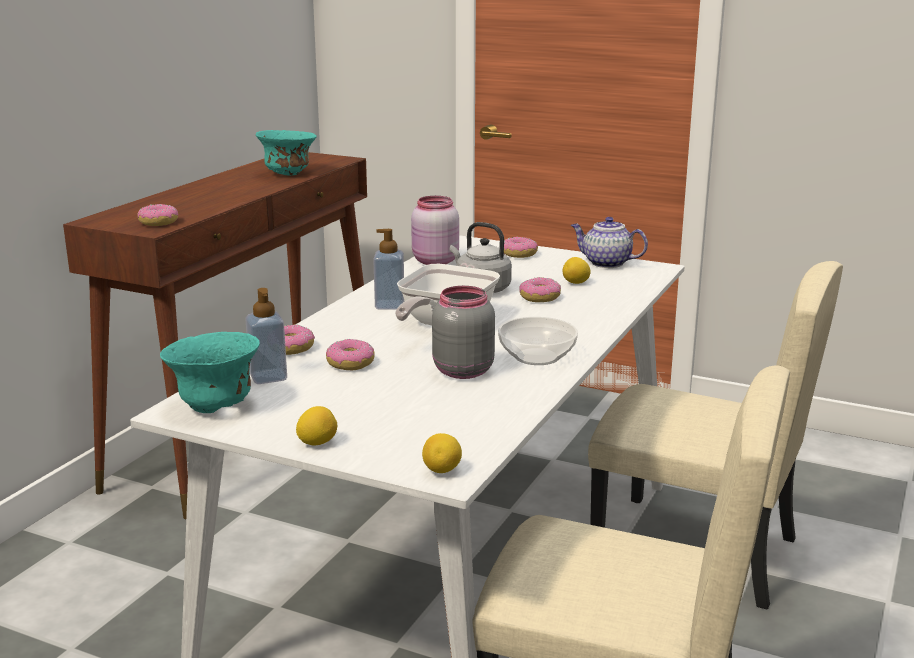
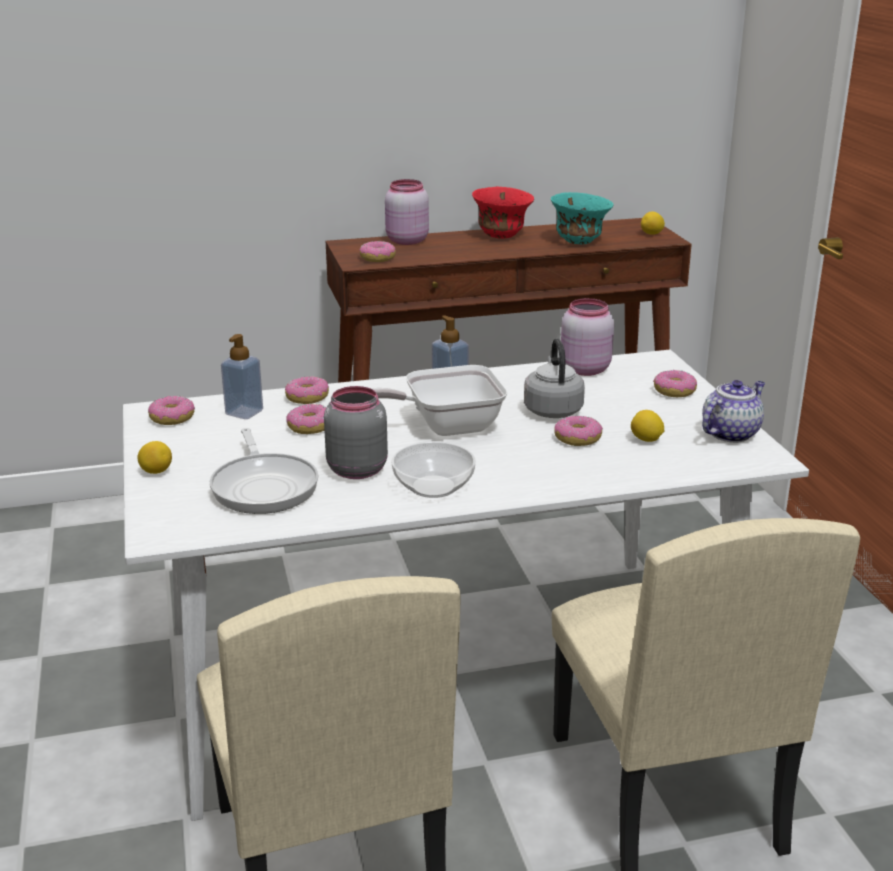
camera: 50 degrees right, 5 degrees up
turquoise bowl [160,332,260,413] -> donut [148,396,195,425]
lemon [422,433,462,473] -> lemon moved to [641,212,665,235]
teapot [571,217,648,268] -> teapot turned 60 degrees clockwise [702,380,765,443]
none -> frying pan [210,428,319,514]
none -> pink jar [385,179,429,245]
none -> red bowl [472,187,534,239]

